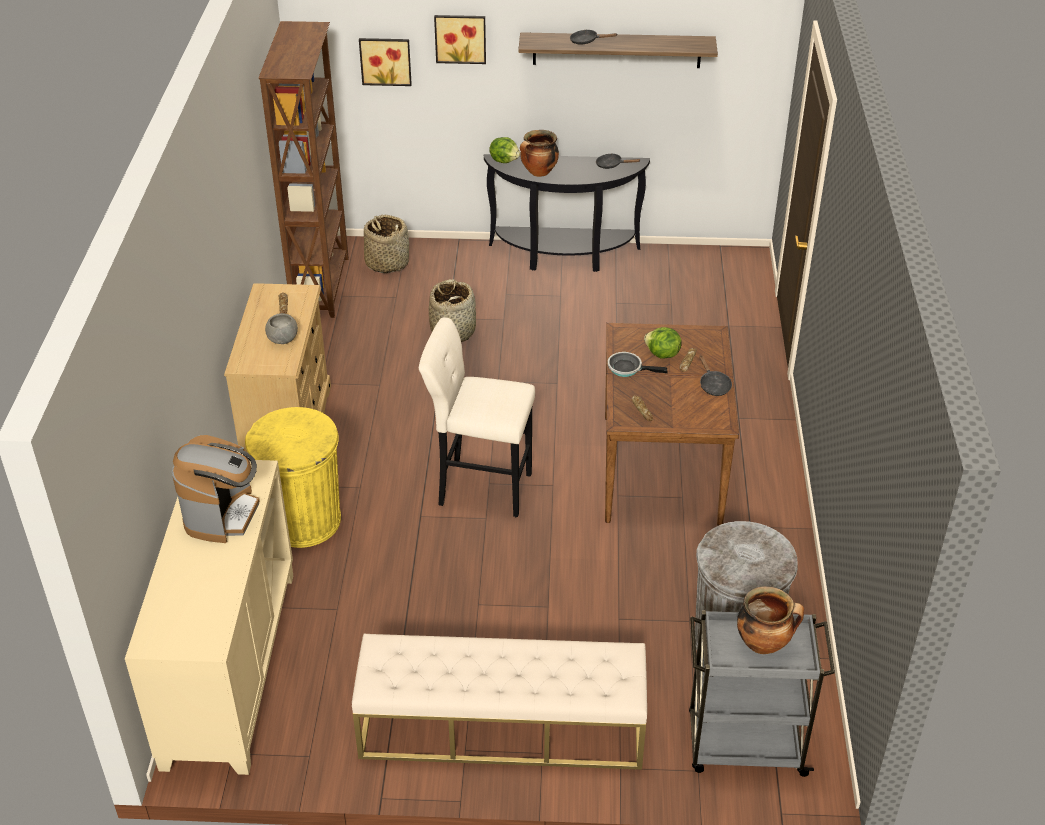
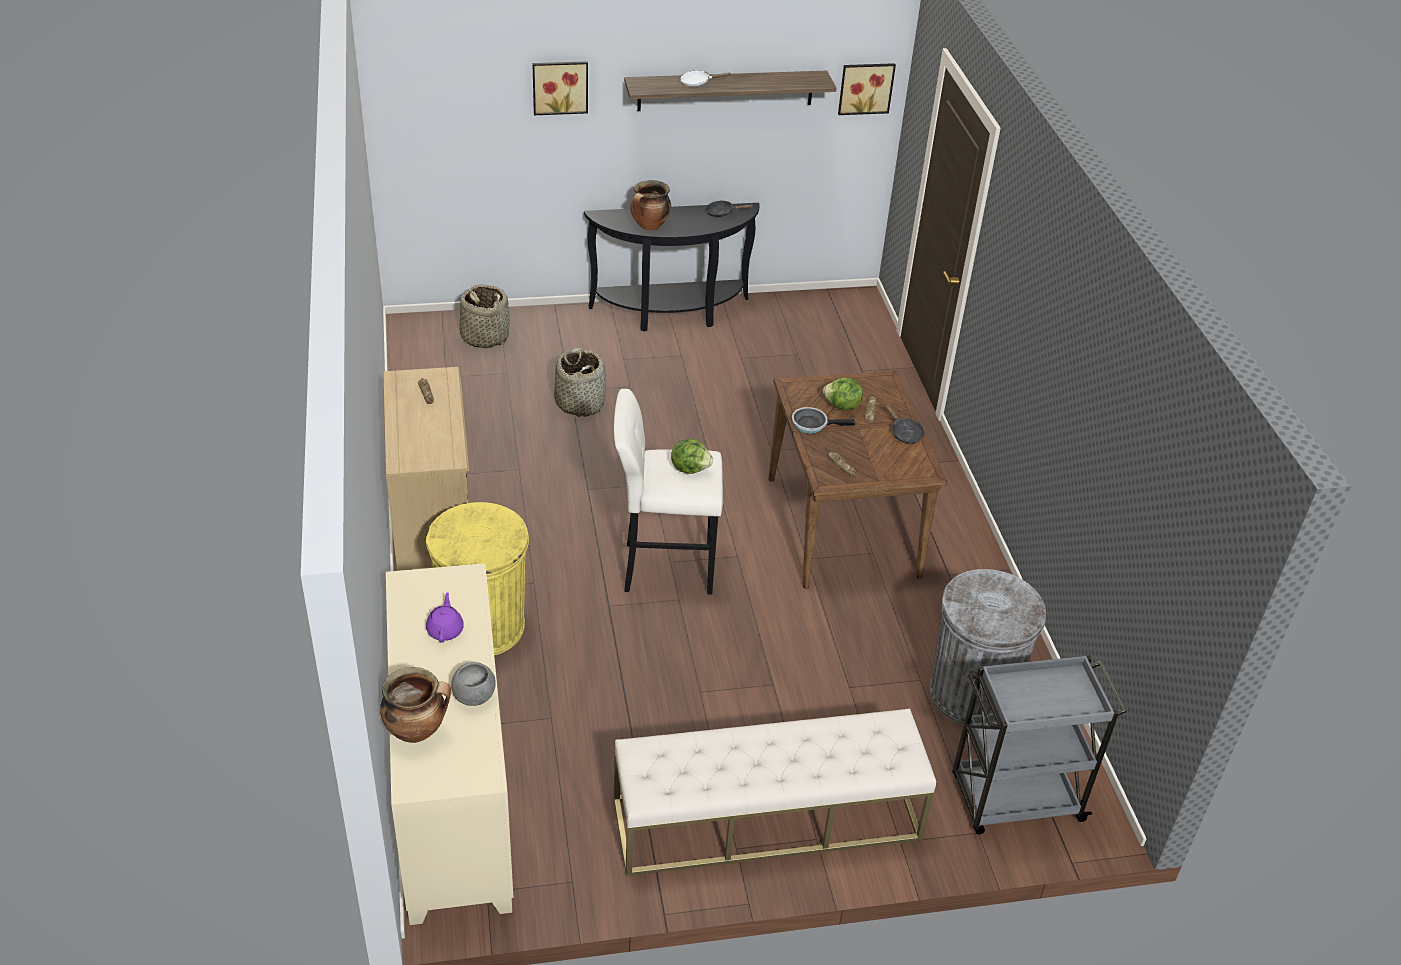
camera: 15 degrees left, 0 degrees up
coffee machine [172,435,260,543] -> purple teapot [426,592,464,643]
brown bookcase [259,21,349,318] -> none
grey bowl [265,313,298,344] -> grey bowl moved to [451,662,496,706]
picture [359,38,412,86] -> picture moved to [838,63,896,115]
lettuce [489,137,520,163] -> lettuce moved to [671,439,713,474]
black frying pan [570,30,618,45] -> white frying pan [680,70,732,87]
cooking pot [737,586,804,654] -> cooking pot moved to [380,667,451,743]

